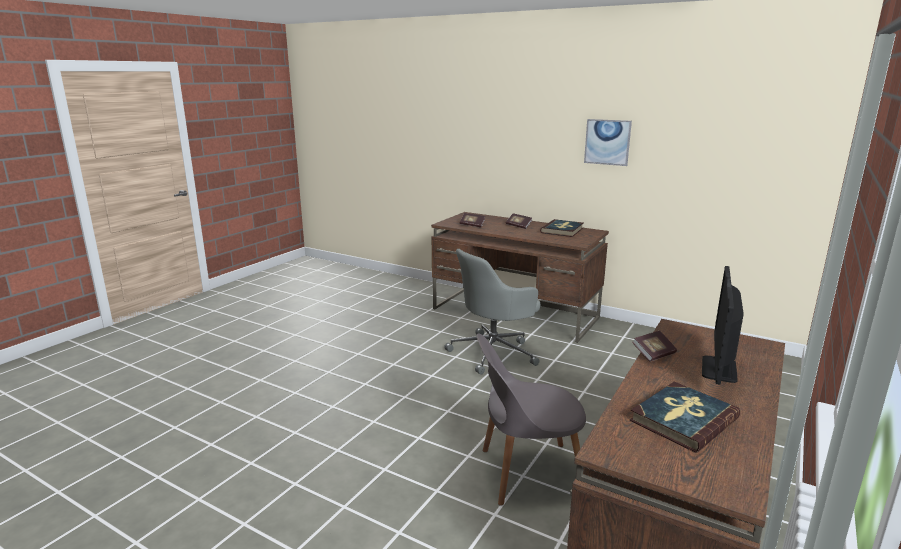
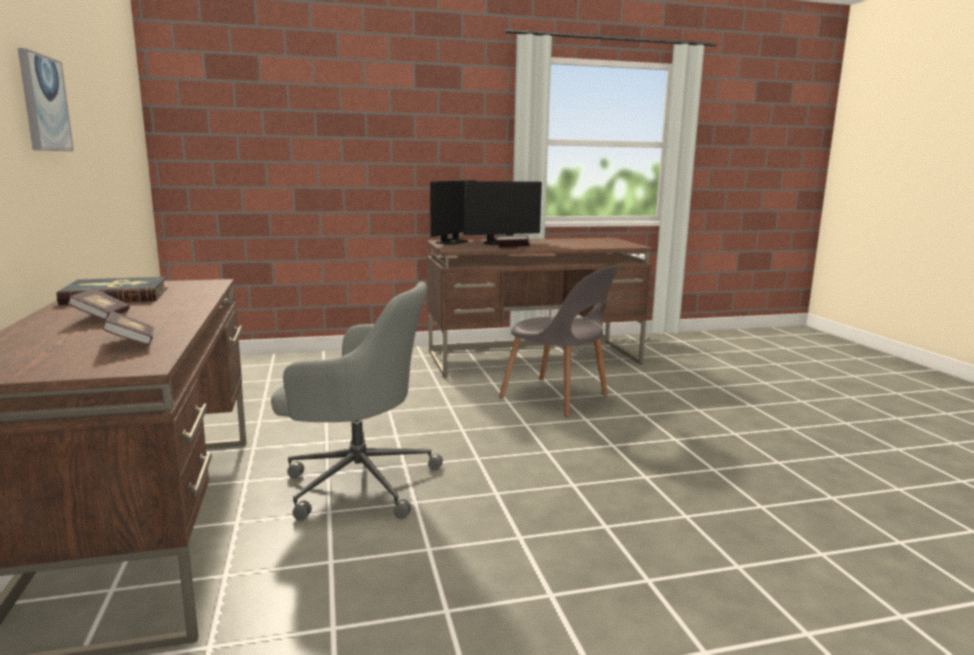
camera: 135 degrees left, 5 degrees down
book [630,382,740,452] -> none
none -> monitor [430,180,476,245]

